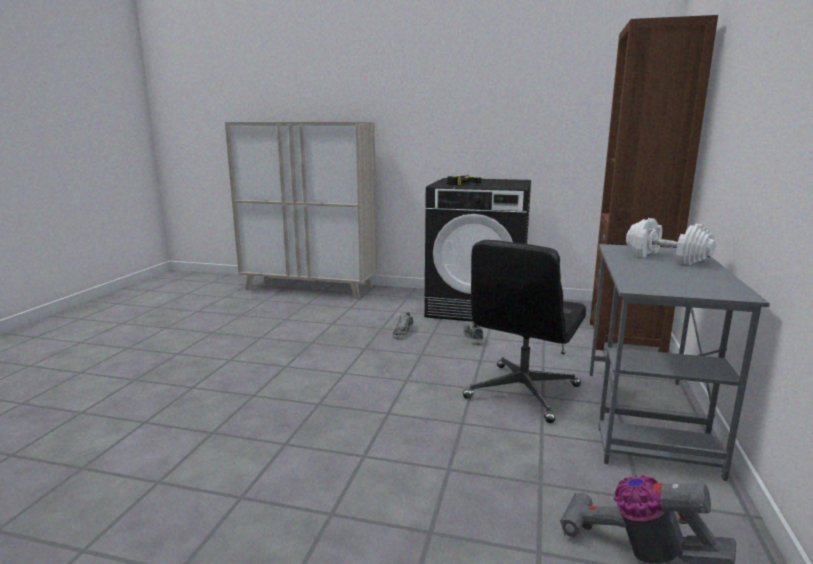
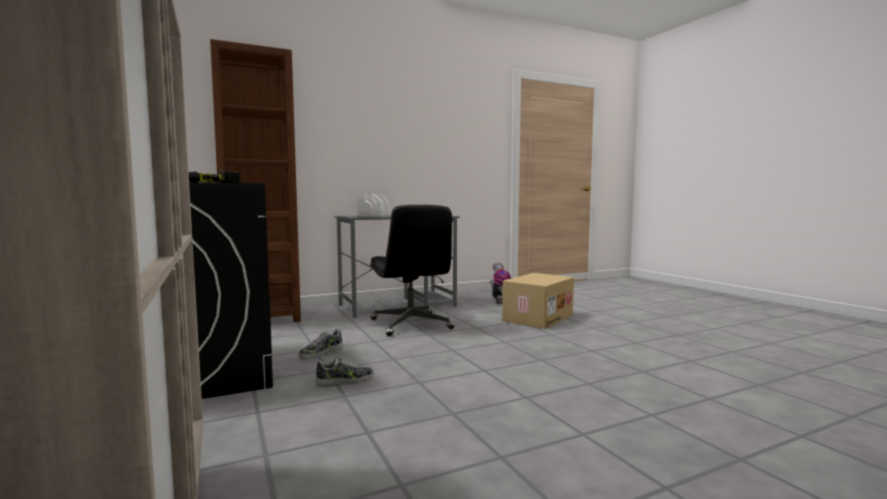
camera: 130 degrees left, 10 degrees down
black office chair [463,240,586,423] -> black office chair turned 75 degrees clockwise [370,205,455,336]
none -> cardboard box [502,273,574,329]

